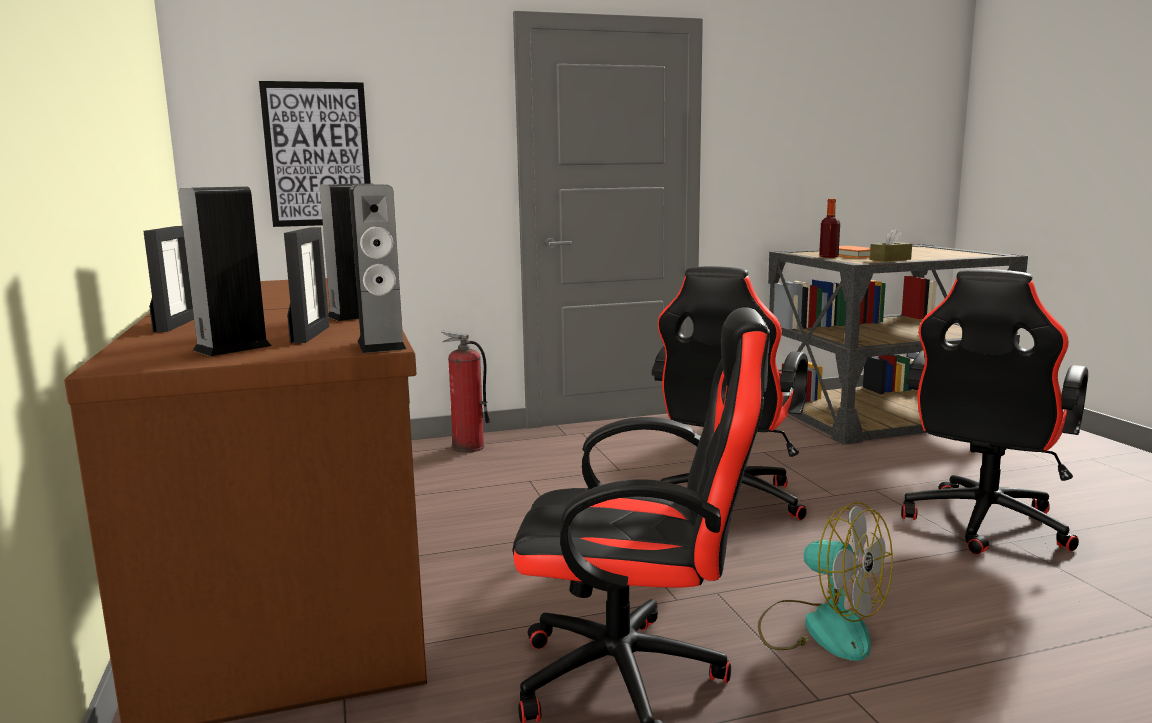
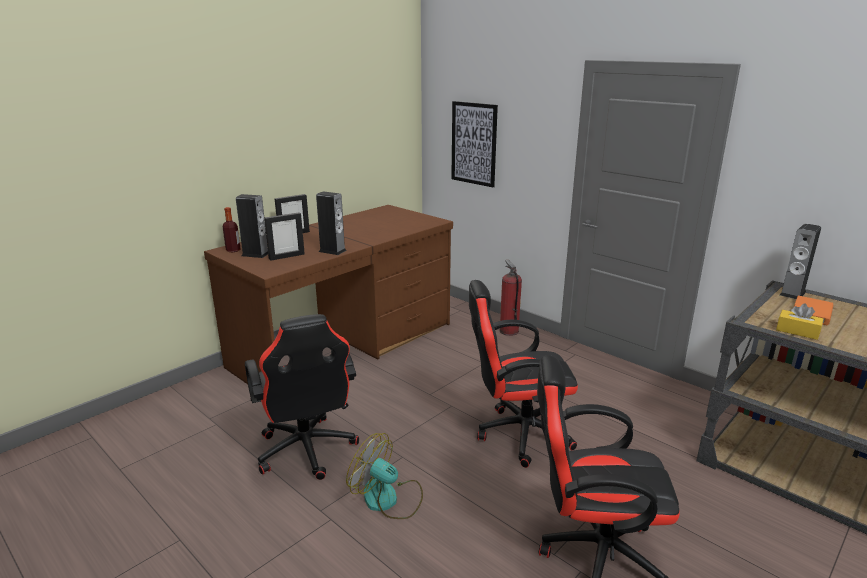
camera: 60 degrees right, 10 degrees up
speaker [349,184,406,353] -> speaker moved to [780,224,821,299]
fan [758,502,893,661] -> fan turned 105 degrees clockwise [346,433,423,519]
bottle [819,199,840,258] -> bottle moved to [222,207,241,252]
brown tissue box [870,228,912,262] -> yellow tissue box [776,303,823,340]

